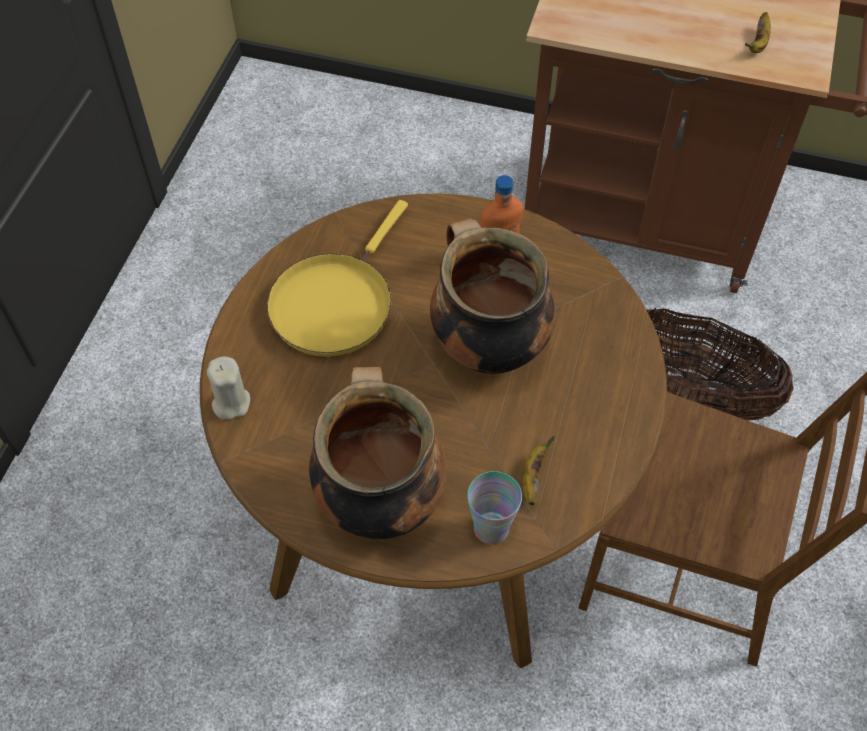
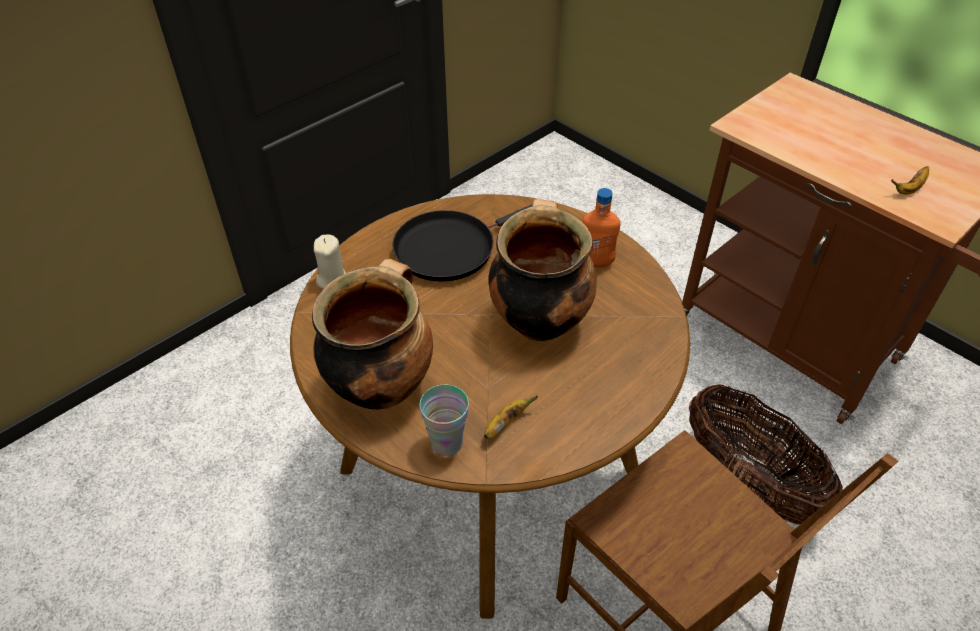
camera: 30 degrees right, 10 degrees down
yellow frying pan [267,200,408,357] -> black frying pan [392,204,533,282]

